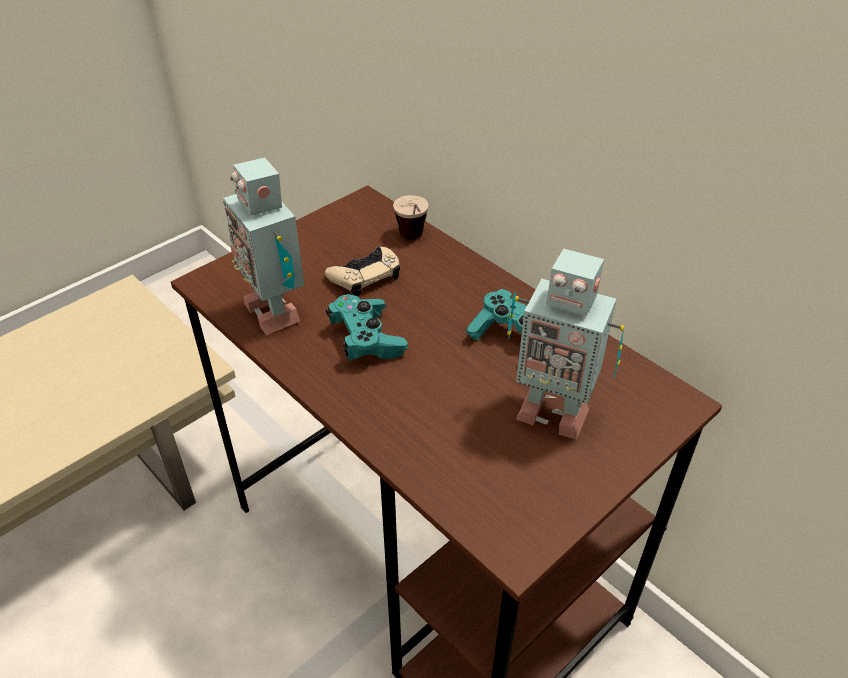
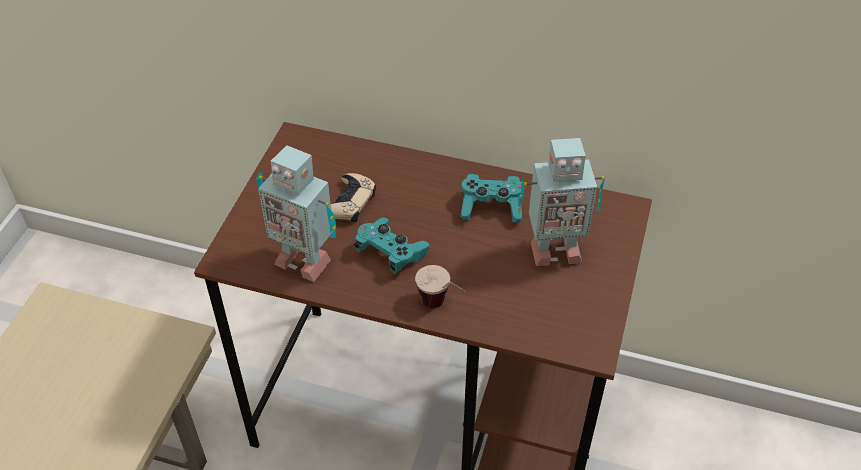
camera: 30 degrees left, 5 degrees up
cup [393,195,429,240] -> cup moved to [415,265,465,308]

